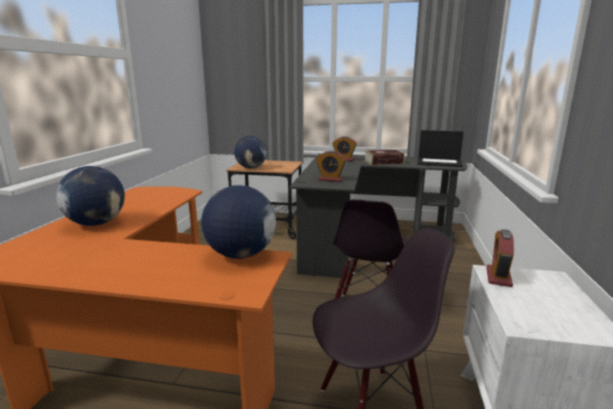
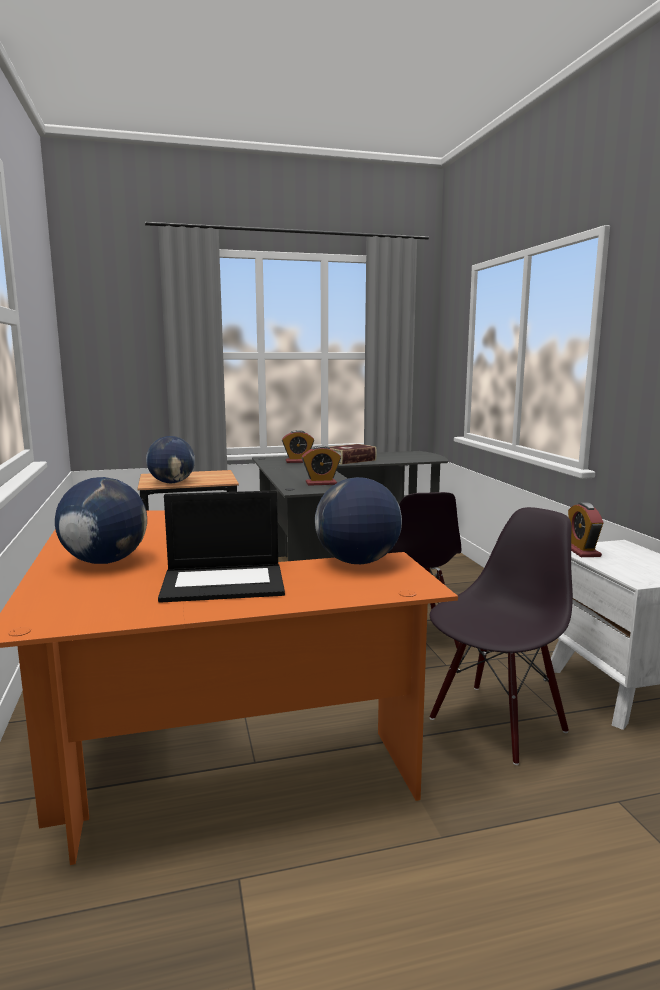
camera: 25 degrees left, 5 degrees down
laptop [417,130,464,167] -> laptop moved to [158,490,285,603]

